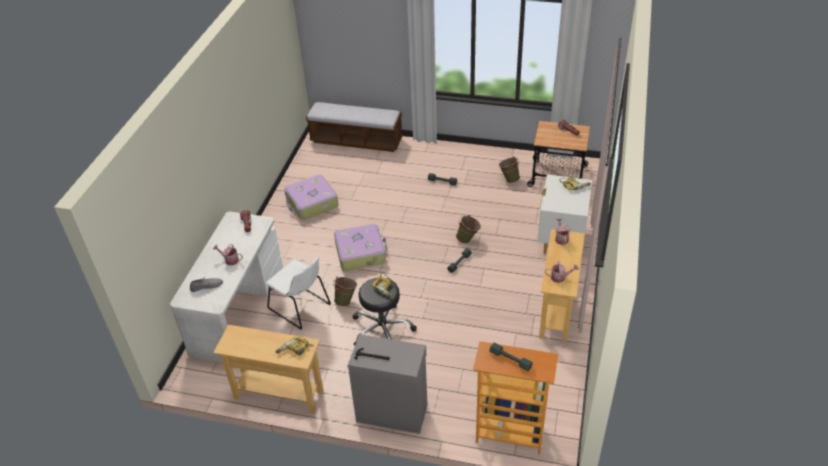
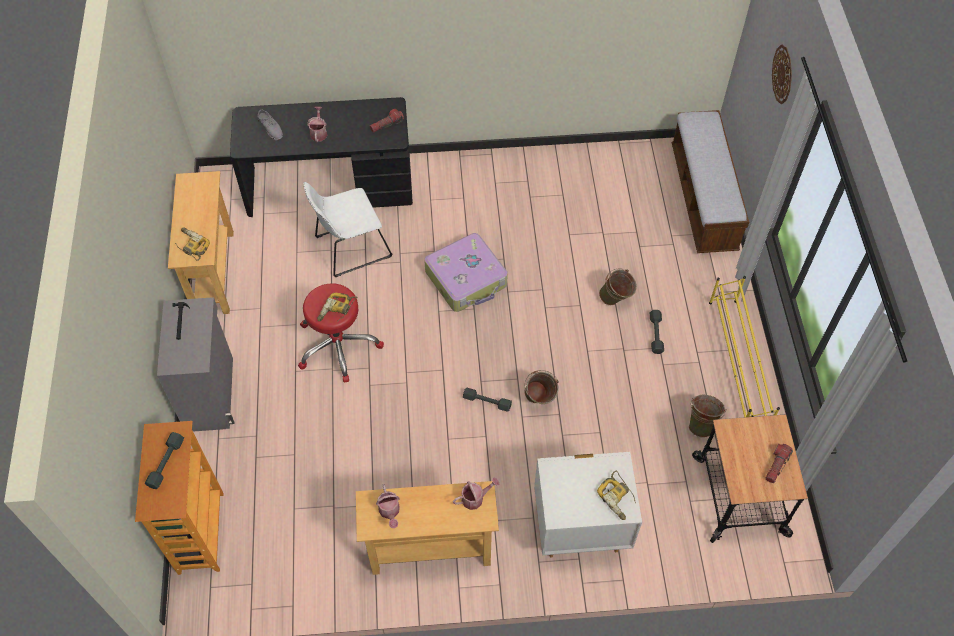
camera: 70 degrees right, 15 degrees up
white desk [170,212,283,363] -> black desk [230,97,413,217]
white chair [265,257,331,330] -> white chair turned 45 degrees clockwise [303,182,392,277]
suitcase [284,175,339,220] -> none
green bucket [333,276,357,306] -> green bucket moved to [599,269,637,305]
black stool [352,278,417,346] -> red stool [298,283,384,383]
none -> yellow shoe rack [709,276,780,417]
none -> wall clock [772,45,792,104]

